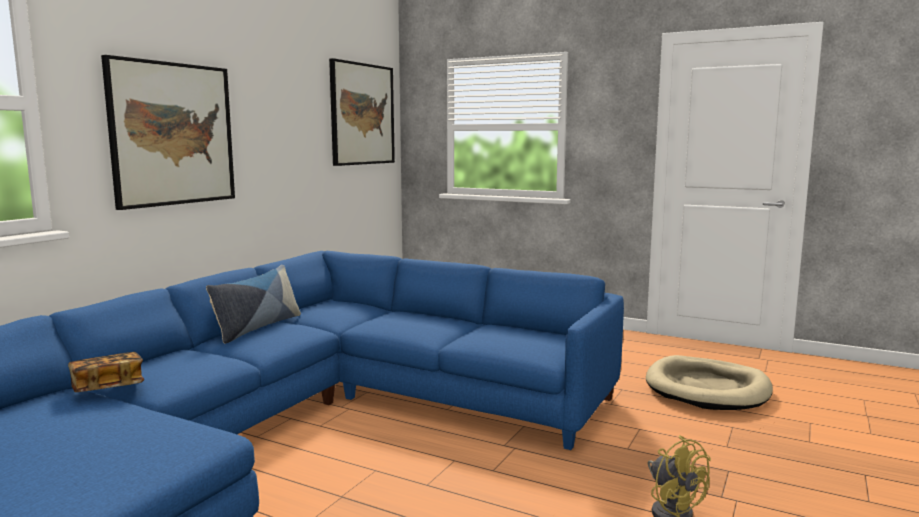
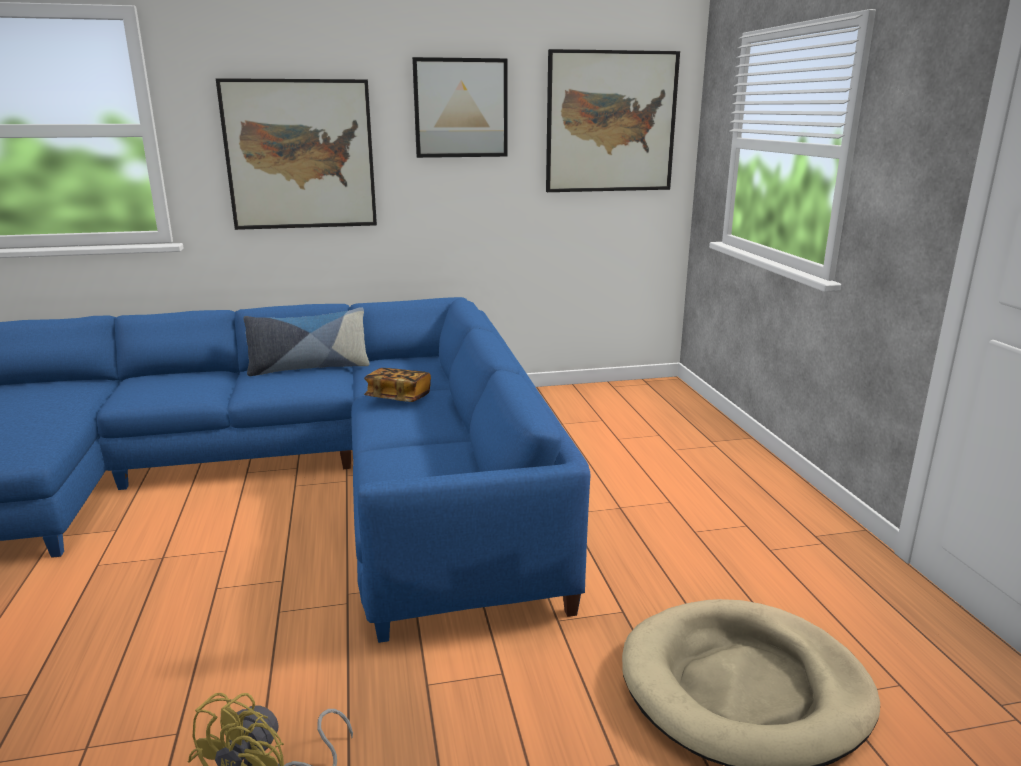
camera: 50 degrees right, 10 degrees up
book [68,352,144,392] -> book moved to [364,368,431,402]
none -> picture [412,57,508,158]

